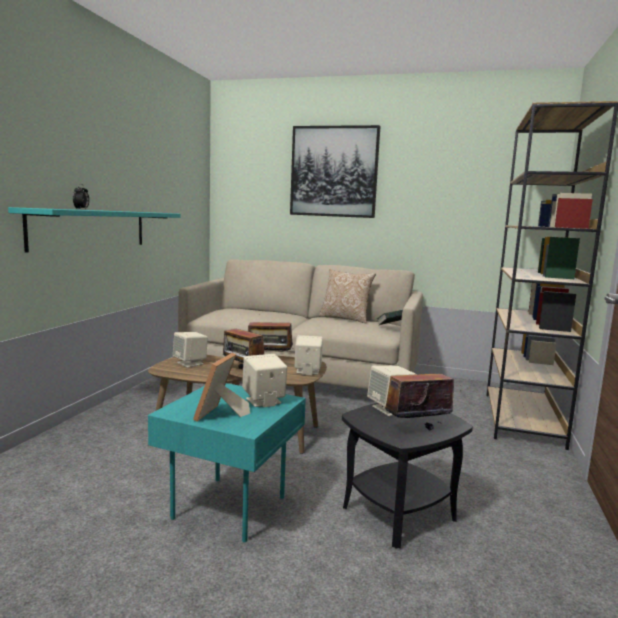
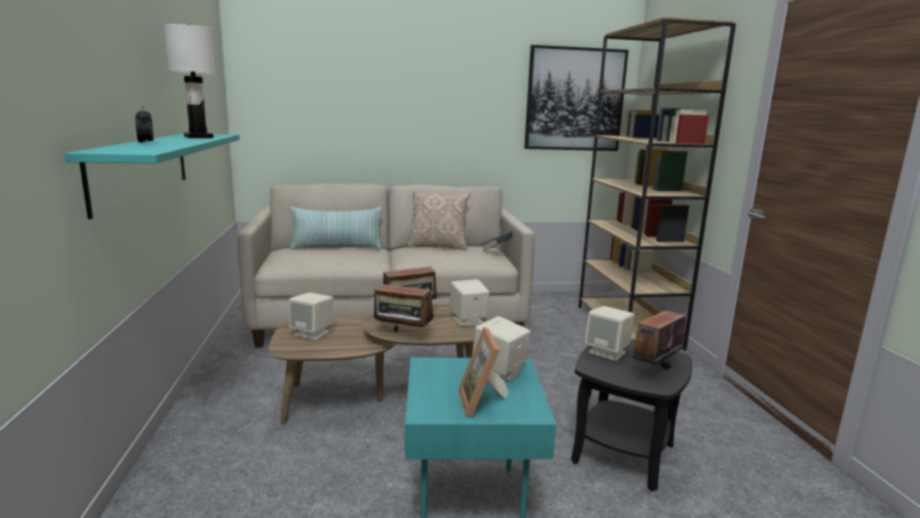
camera: 25 degrees left, 5 degrees up
picture [290,125,380,218] -> picture moved to [524,45,629,151]
none -> white table lamp [163,24,217,138]
none -> pillow [290,207,382,250]

